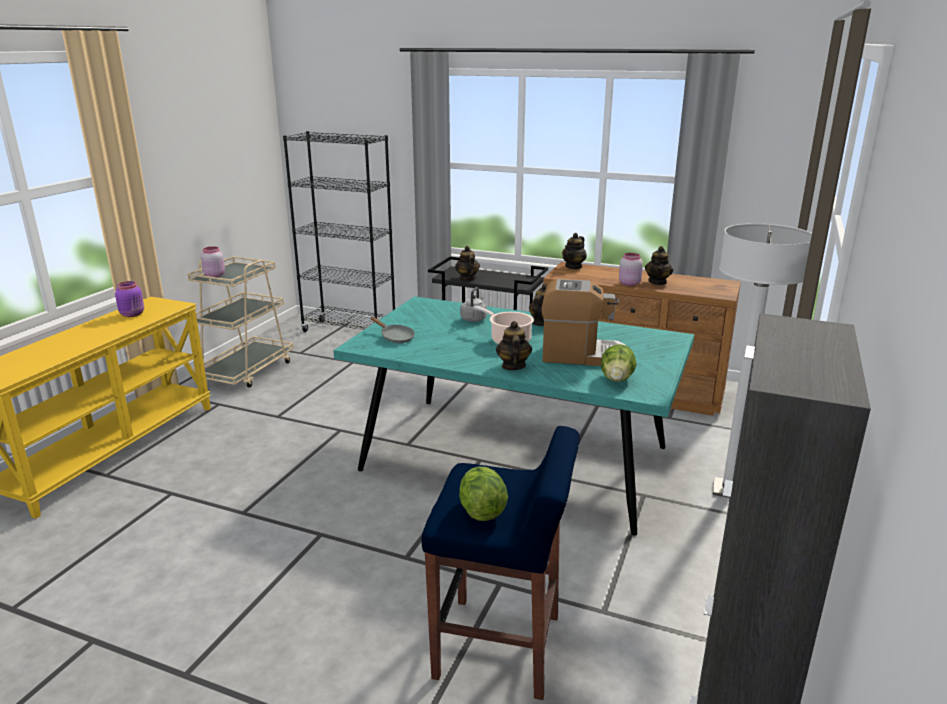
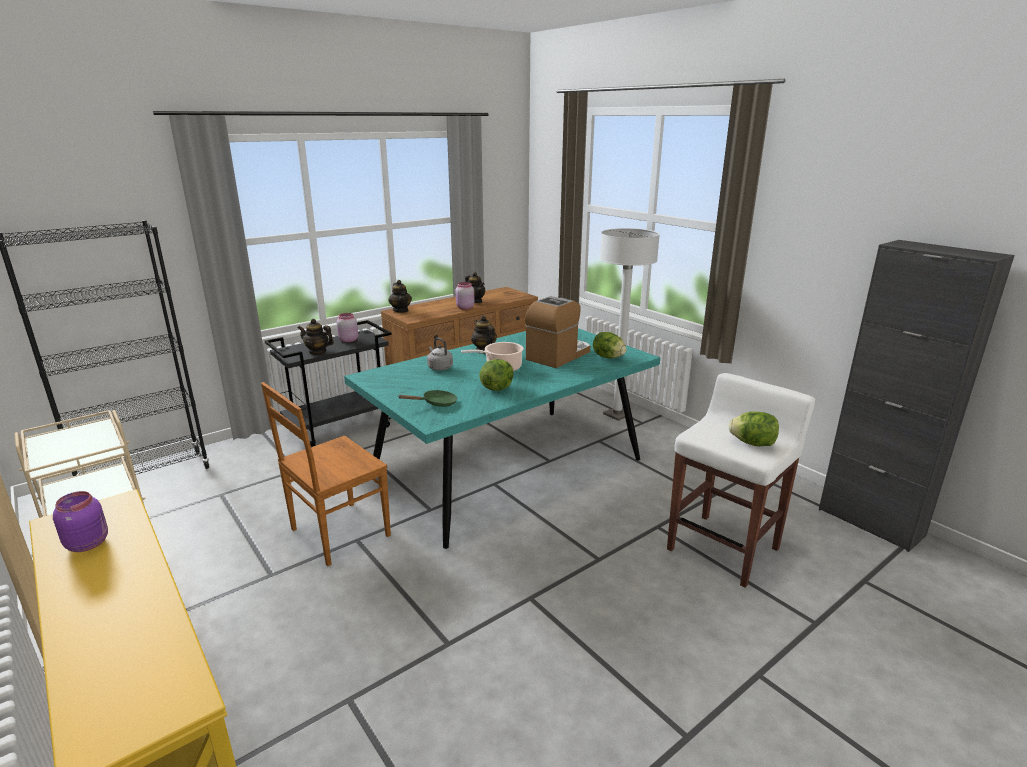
camera: 60 degrees left, 0 degrees up
pink jar [201,247,225,277] -> pink jar moved to [337,313,358,342]
grey frying pan [370,317,415,343] -> green frying pan [398,390,457,407]
blue stool [422,426,580,700] -> white stool [667,373,816,588]
teapot [496,321,532,370] -> none
none -> brown chair [261,382,391,566]
none -> lettuce [479,359,514,391]

